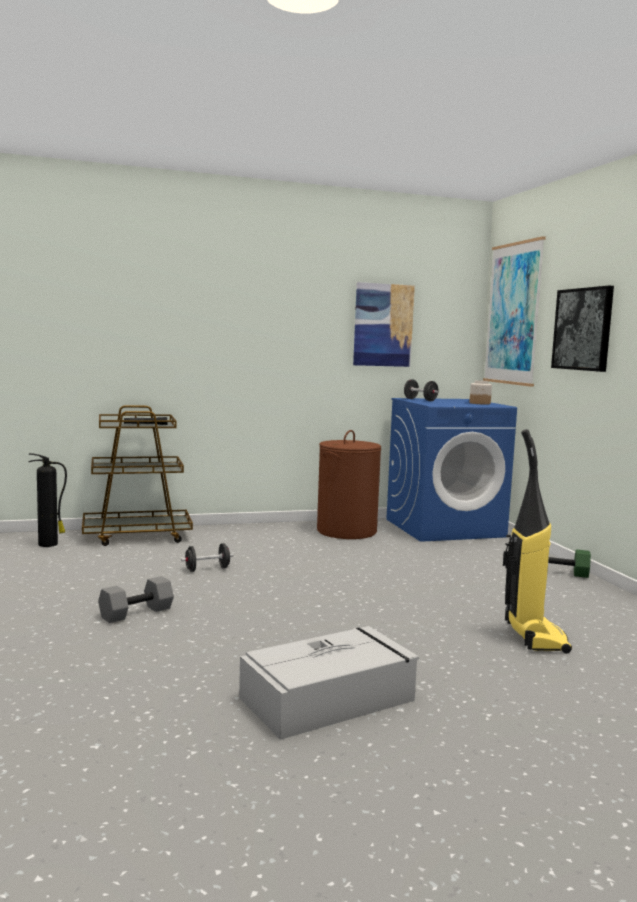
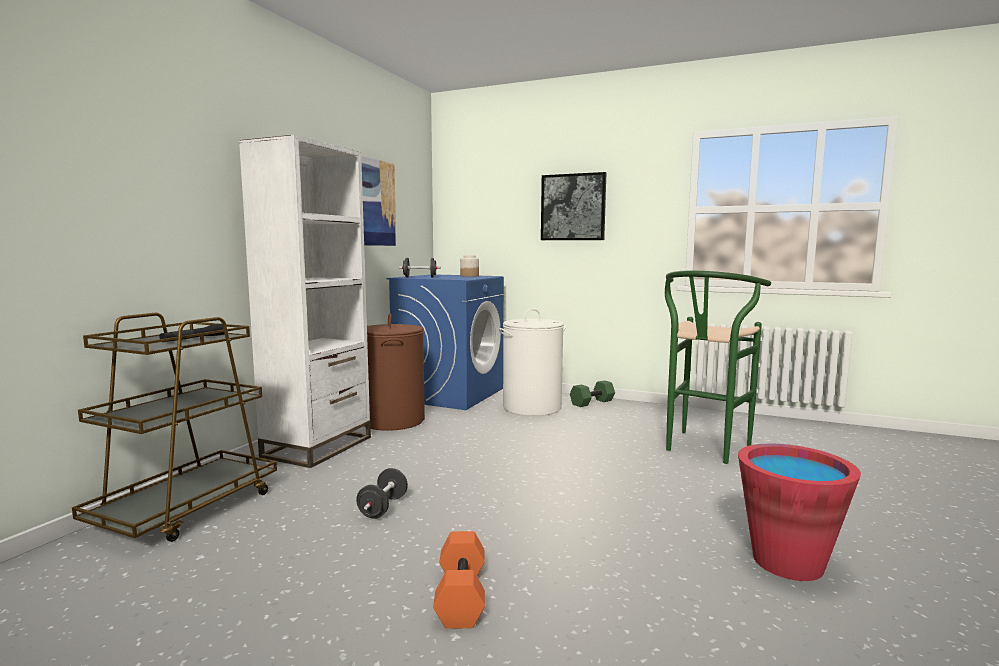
camera: 50 degrees left, 0 degrees up
fire extinguisher [29,453,67,547] -> none
grey dumbbell [98,576,174,623] -> orange dumbbell [433,531,485,629]
grey storage box [239,626,419,740] -> red bucket [738,443,861,581]
picture [483,236,546,387] -> none
vacuum cleaner [503,429,572,654] -> green stool [665,271,771,464]
none -> white bookcase [239,135,371,468]
none -> white laundry basket [499,308,566,416]

